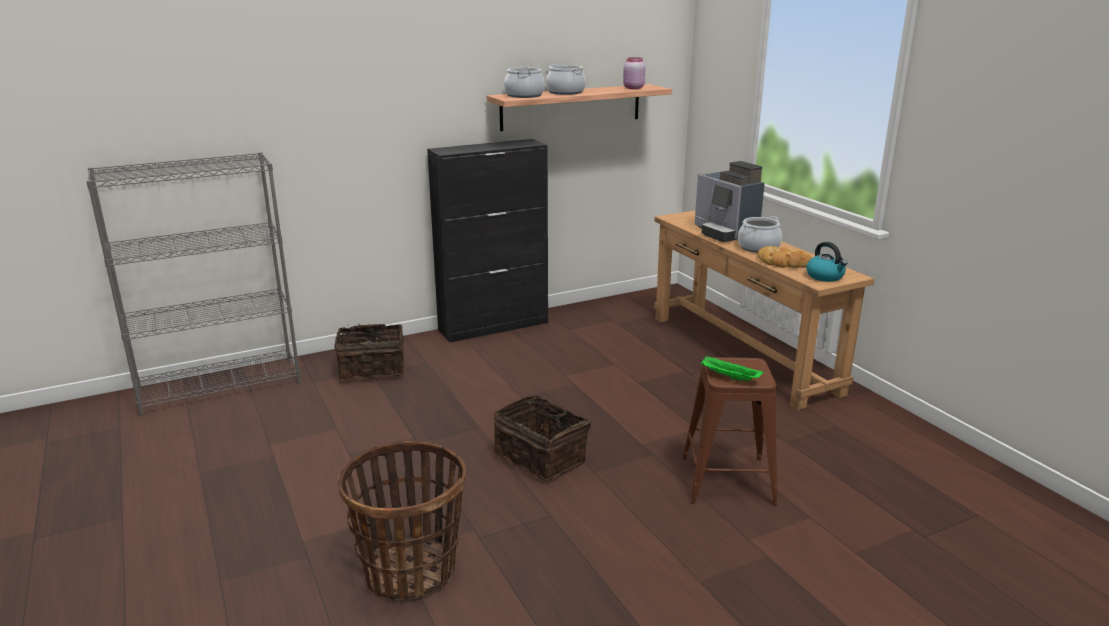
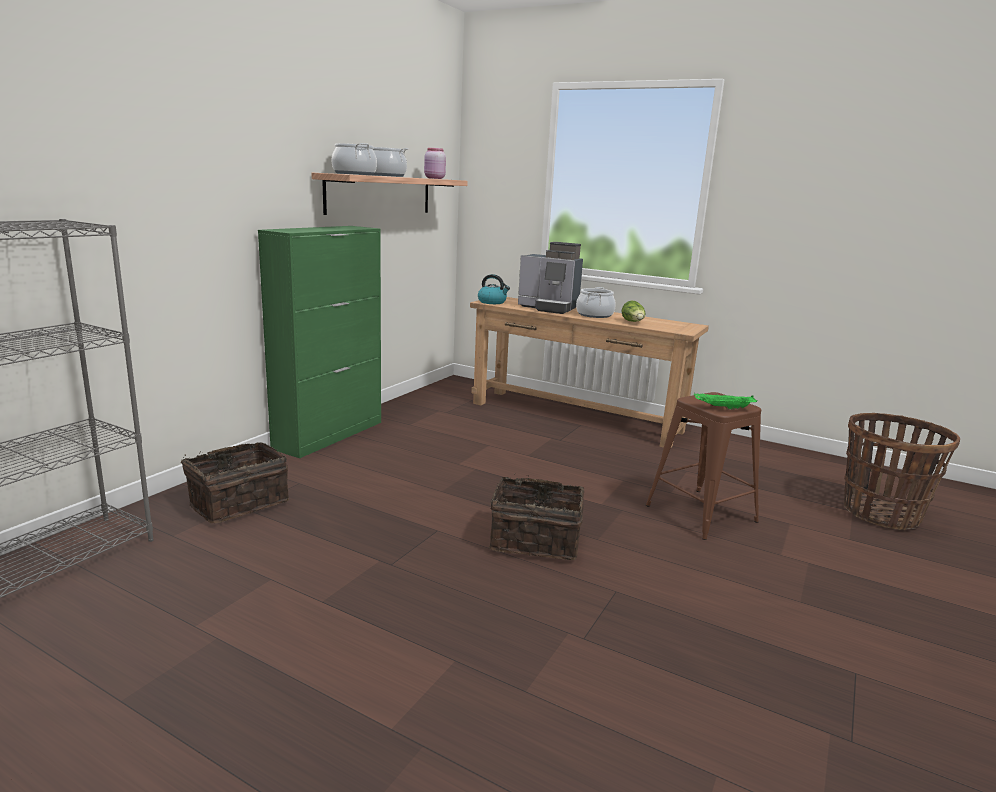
camera: 35 degrees left, 5 degrees down
basket [338,441,466,601] -> basket moved to [844,413,960,530]
black cabinet [427,139,548,342] -> green cabinet [258,226,381,458]
bread [758,246,812,268] -> lettuce [622,301,646,322]
kettle [806,242,848,282] -> kettle moved to [478,274,510,304]

